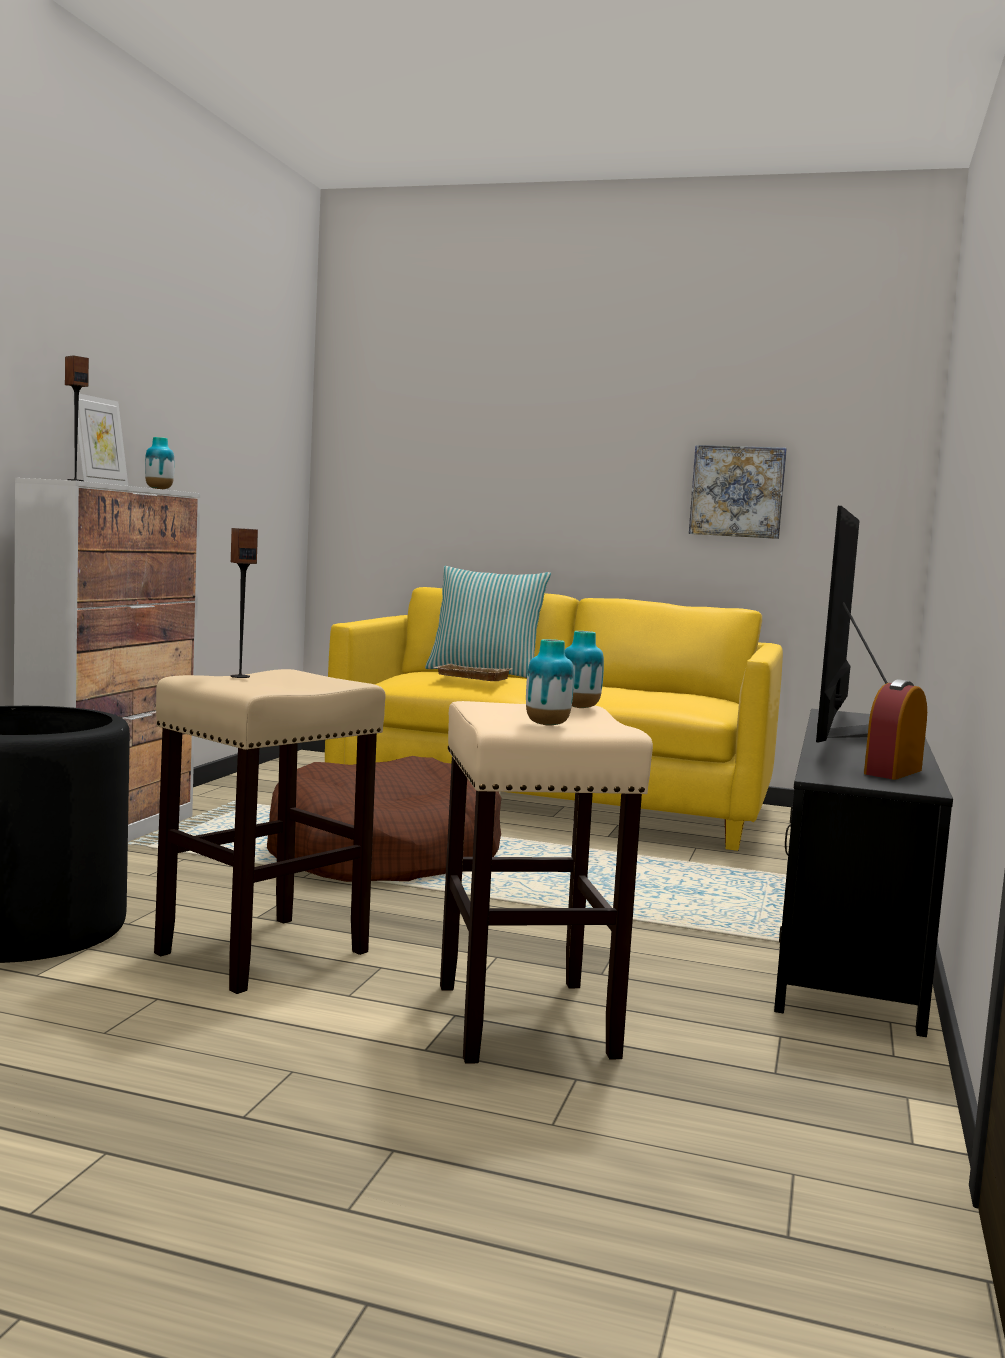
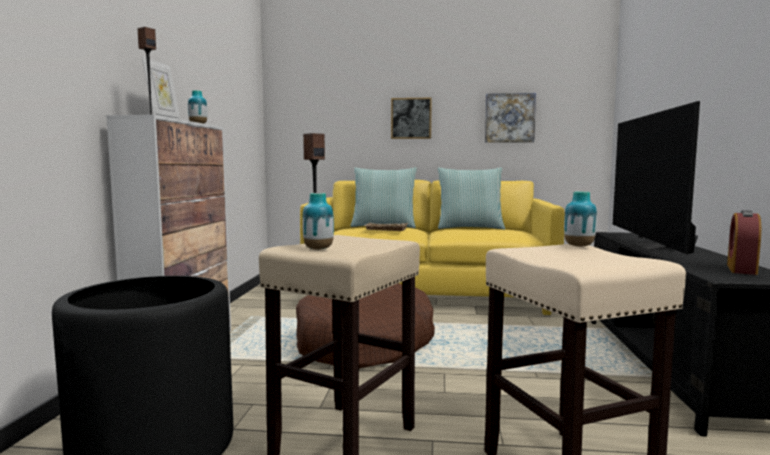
camera: 10 degrees left, 0 degrees up
vase [526,639,574,726] -> vase moved to [302,193,334,250]
none -> picture [391,98,432,139]
none -> pillow [438,167,505,230]

